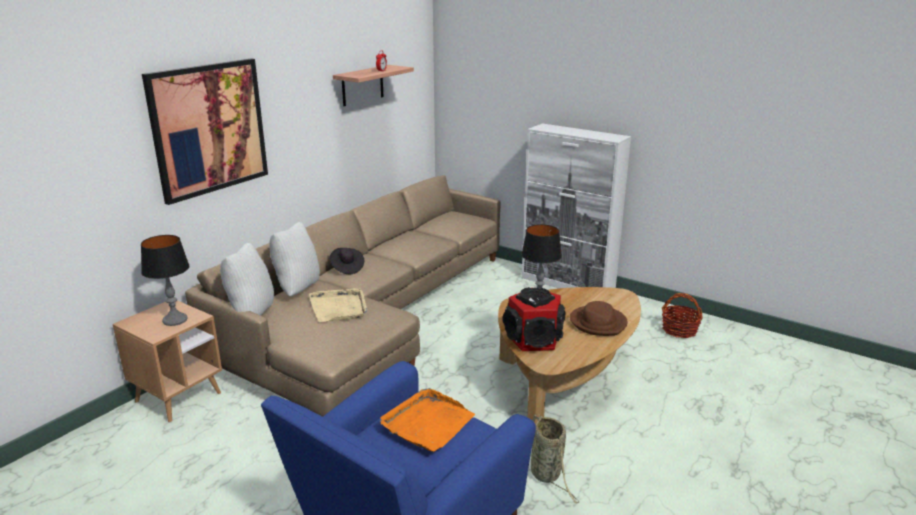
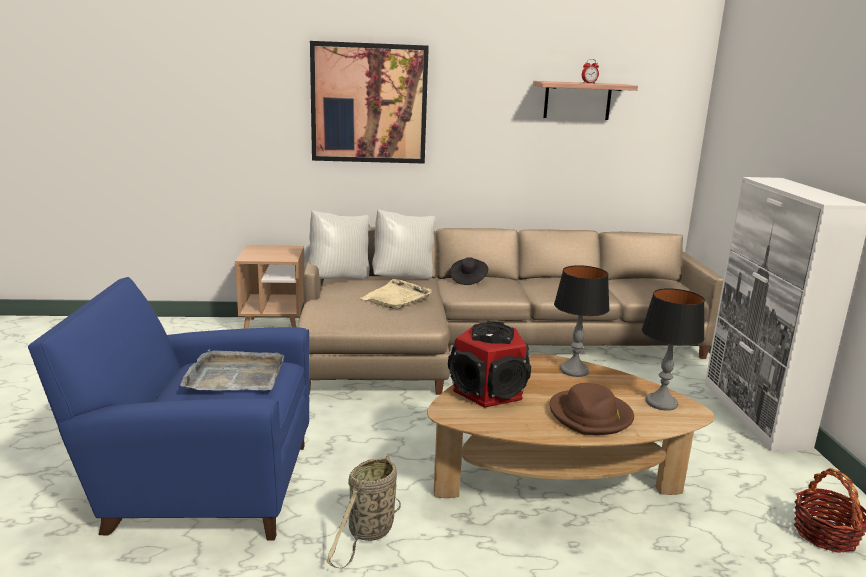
camera: 50 degrees right, 5 degrees down
table lamp [141,235,189,326] -> table lamp moved to [642,288,705,411]
orange tray [381,388,475,452] -> grey tray [180,349,284,391]

